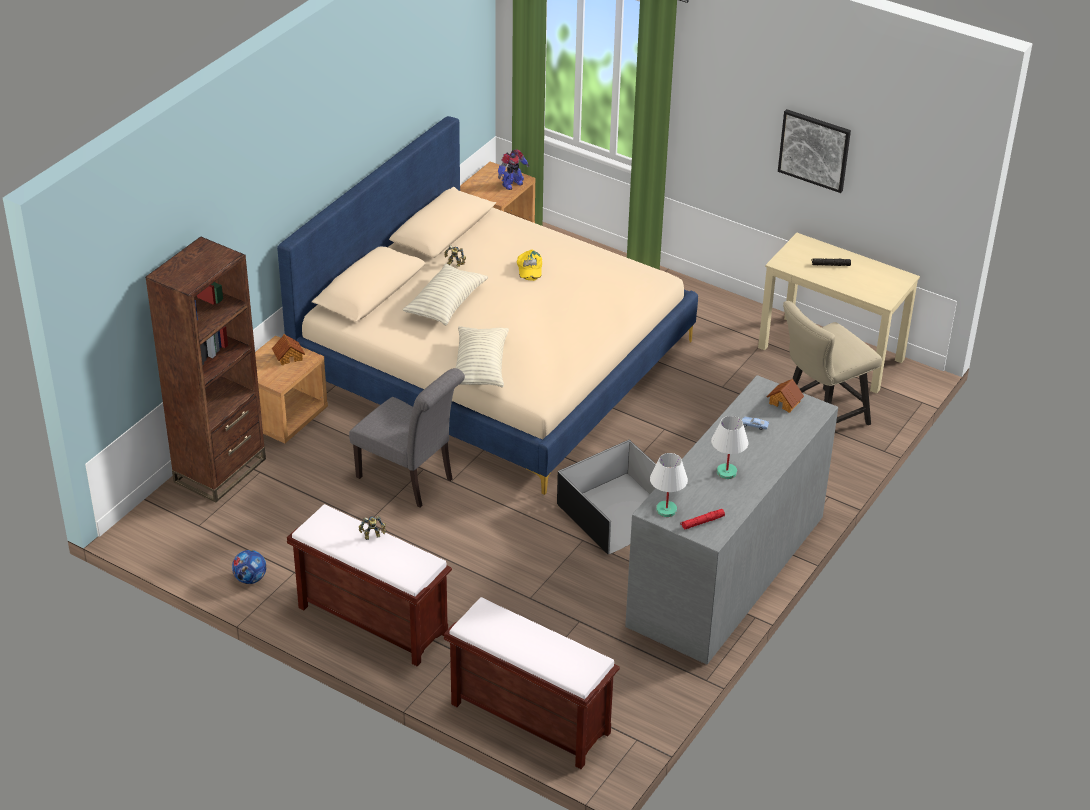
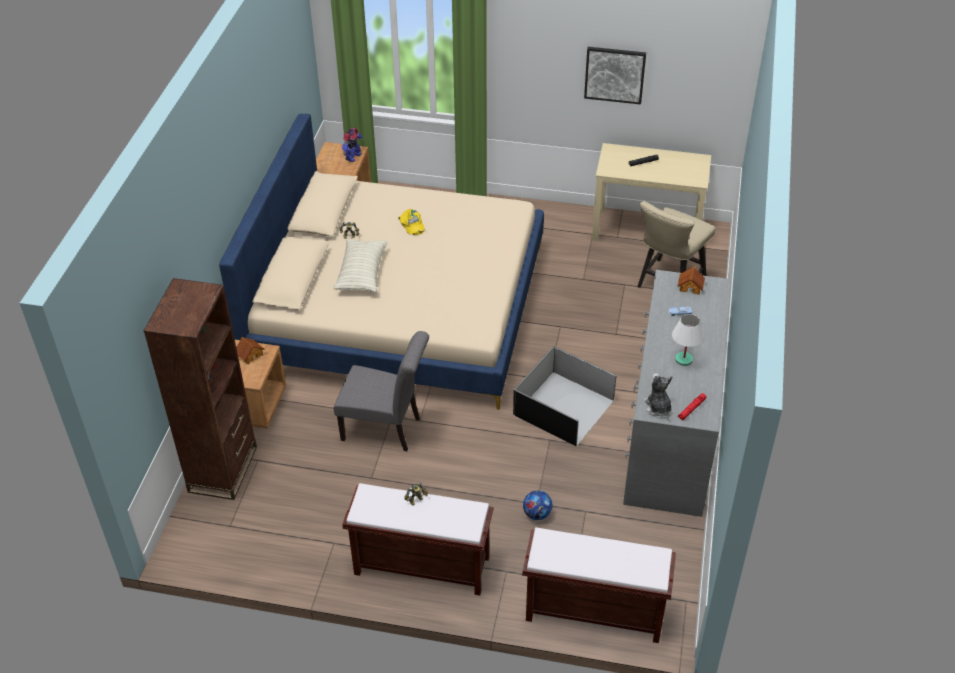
camera: 20 degrees left, 5 degrees up
football [232,550,266,584] -> football moved to [523,490,553,520]
pillow [456,326,509,387] -> none
white table lamp [650,453,688,517] -> plush toy [644,373,672,417]

